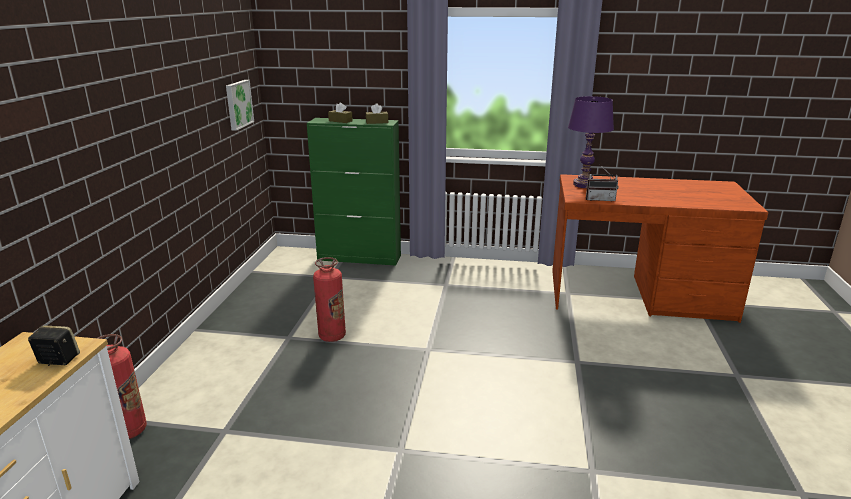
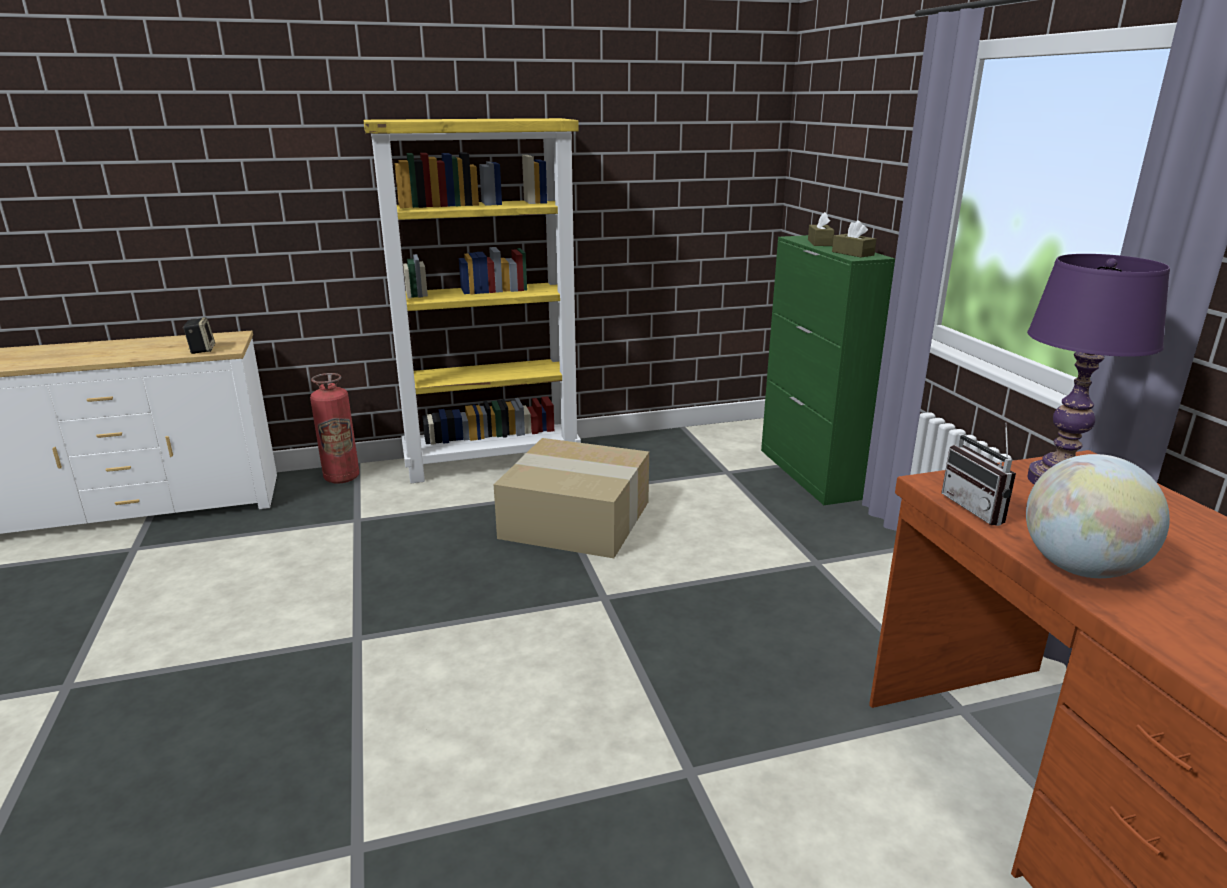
camera: 65 degrees right, 0 degrees up
picture [226,80,254,131] -> none
fire extinguisher [313,257,346,342] -> cardboard box [494,438,649,558]
none -> yellow bookcase [364,118,581,483]
none -> globe [1026,454,1170,578]

